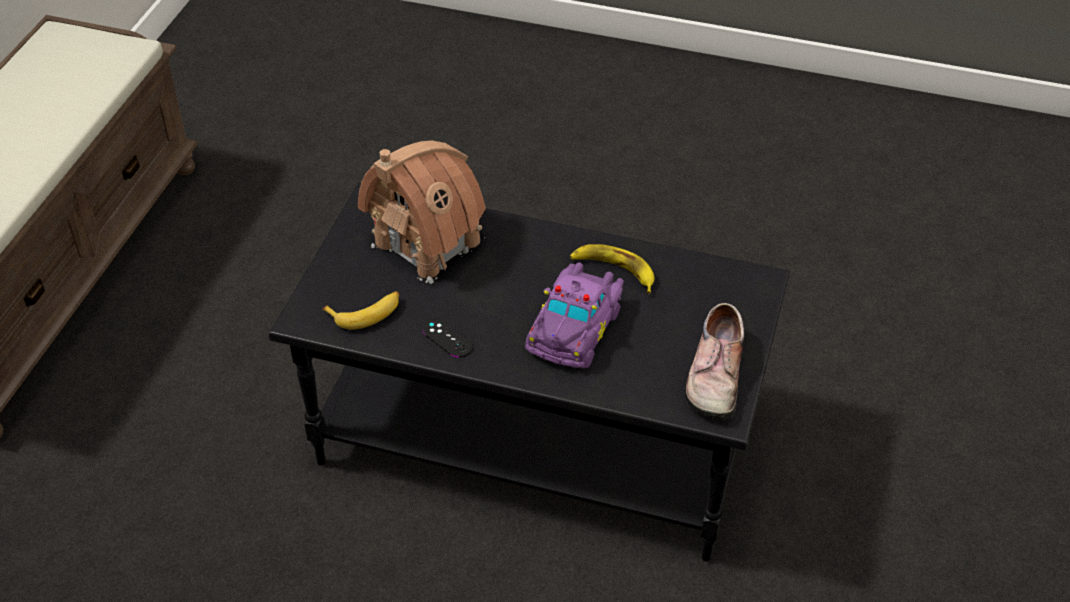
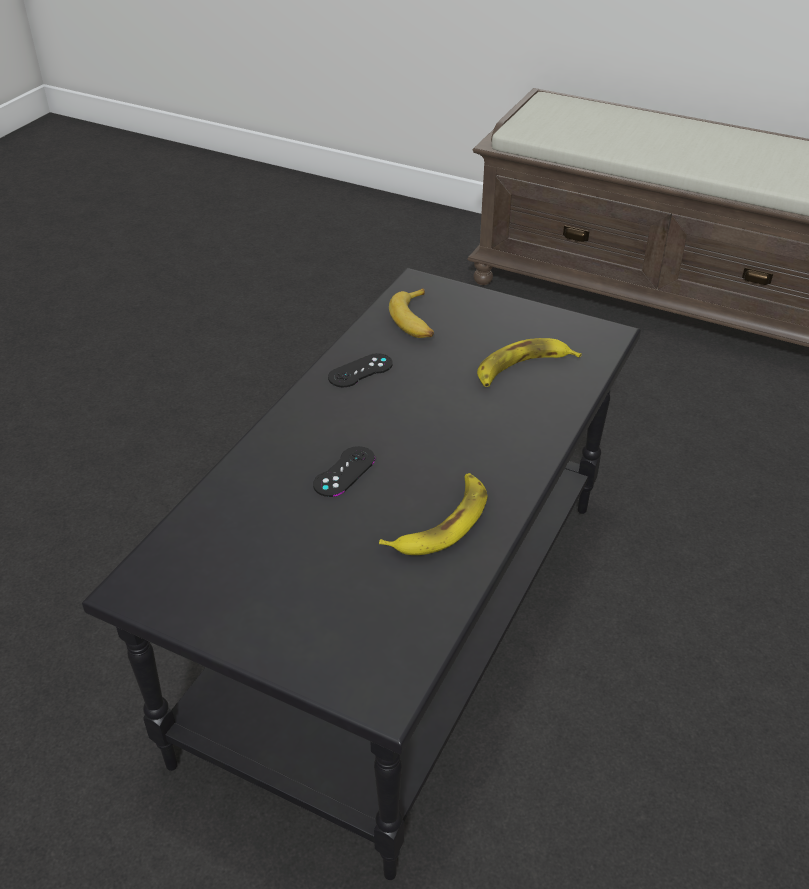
camera: 100 degrees right, 5 degrees down
toy house [358,140,486,284] -> banana [477,338,582,387]
purple toy car [525,262,624,369] -> black game controller [313,446,375,497]
shoe [684,303,744,419] -> none

